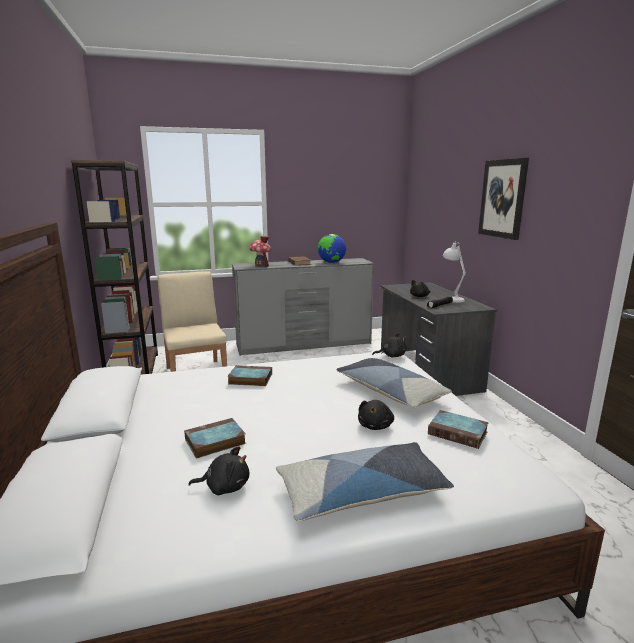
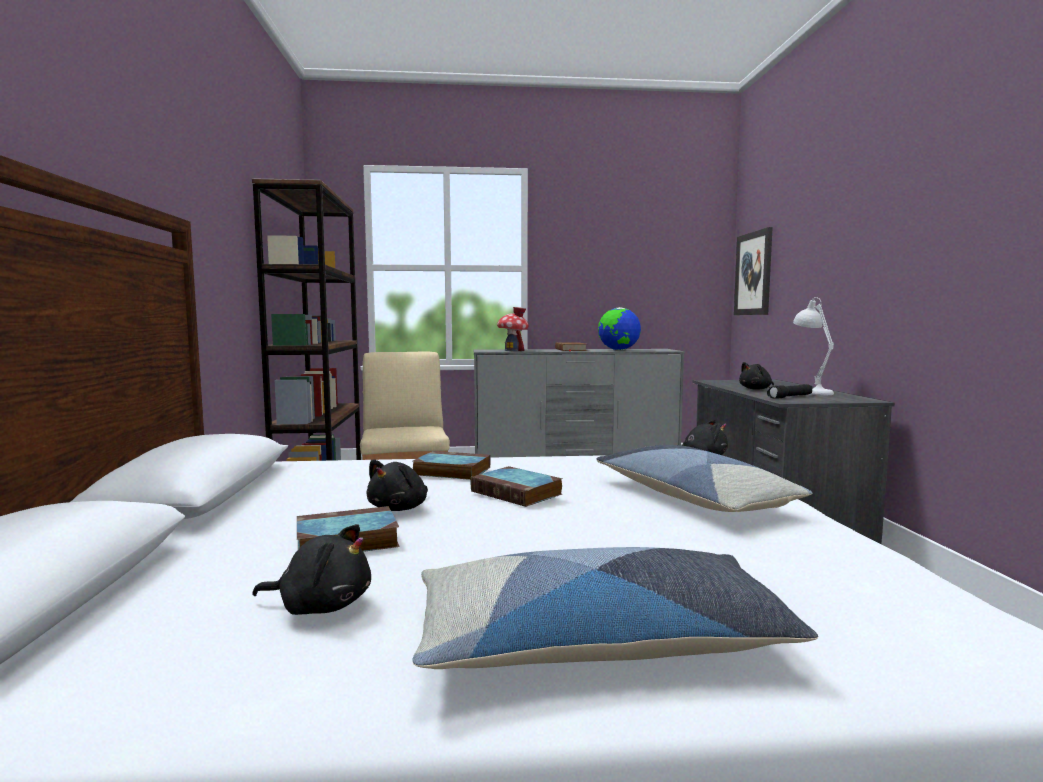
camera: 10 degrees right, 10 degrees down
black plush toy [358,400,394,430] -> black plush toy moved to [367,459,428,511]
book [428,410,489,449] -> book moved to [470,466,562,507]
picture [478,158,529,240] -> picture moved to [734,227,773,315]

